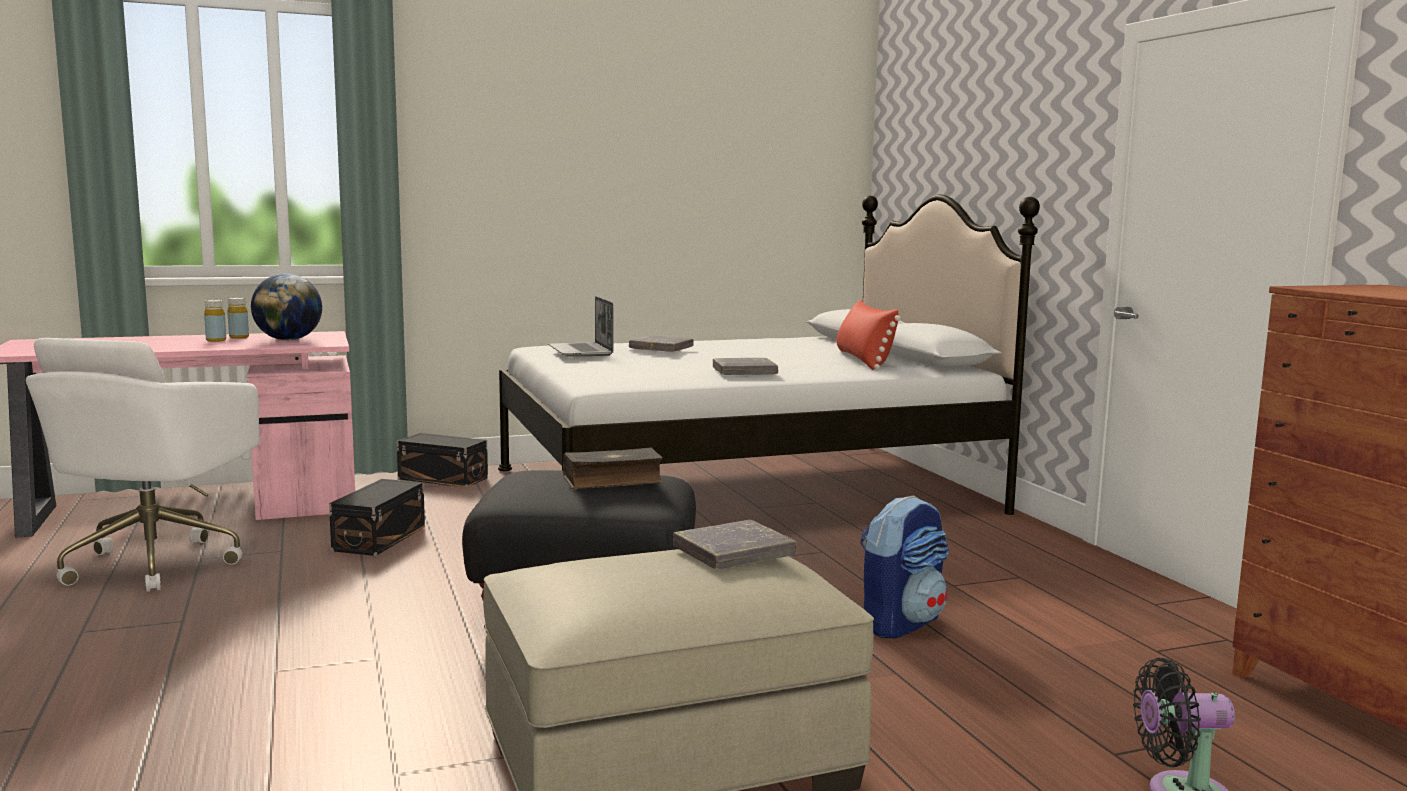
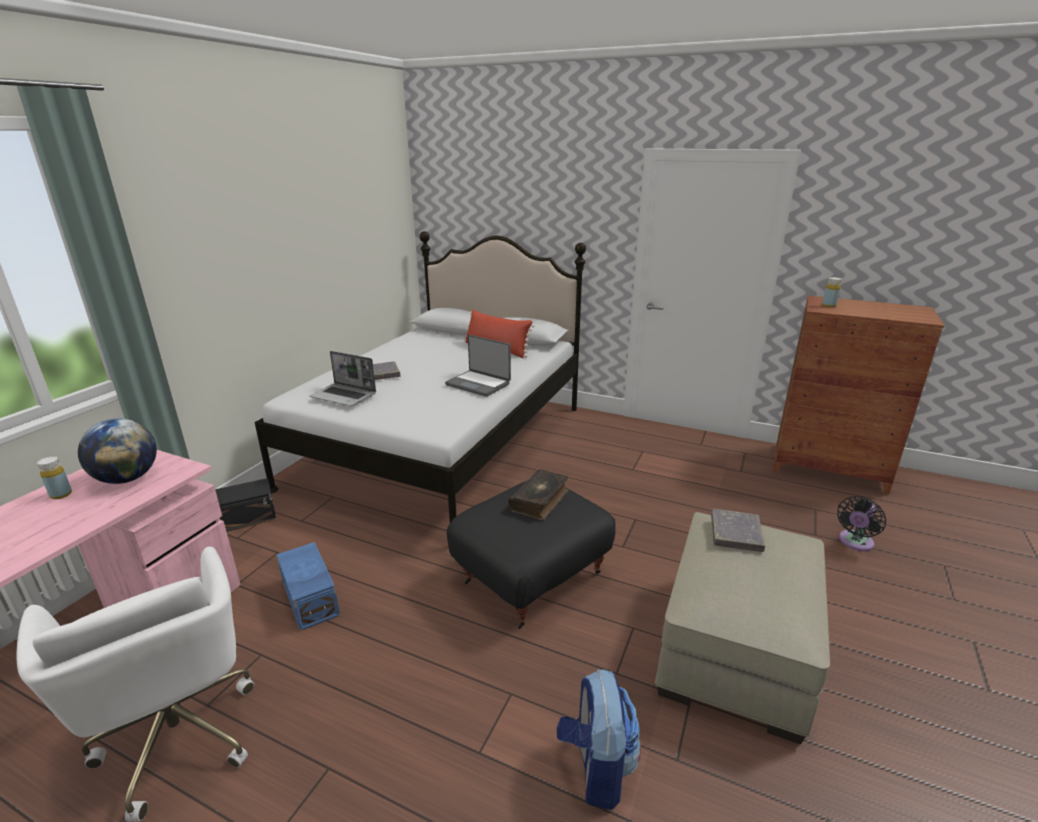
camera: 45 degrees left, 15 degrees up
yellow bottle [204,300,226,342] -> yellow bottle moved to [822,277,842,307]
black storage box [329,479,425,556] -> blue storage box [277,542,340,631]
grey book [713,358,778,375] -> laptop [445,335,511,397]
backpack [860,495,949,639] -> backpack moved to [557,669,641,810]

